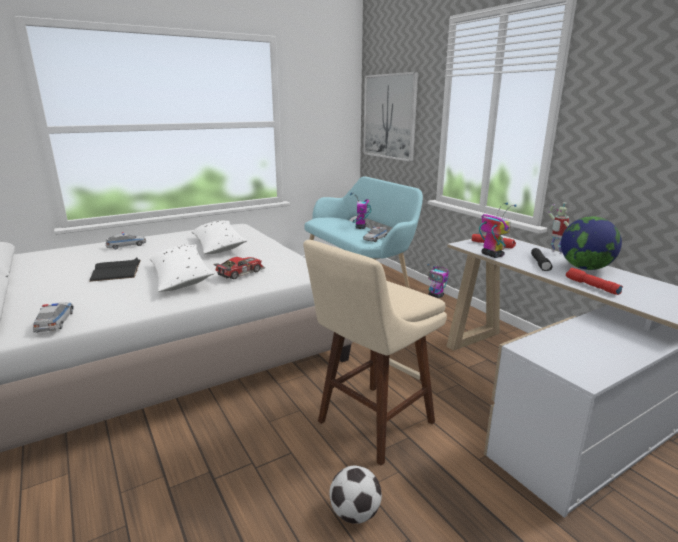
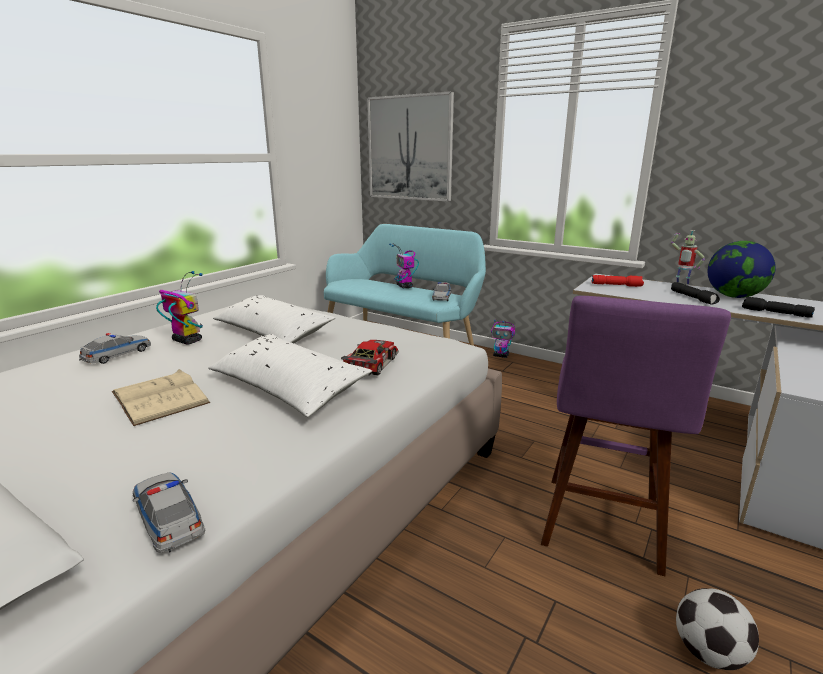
camera: 25 degrees left, 0 degrees up
black book [89,257,141,282] -> beige book [112,369,210,426]
beige stool [303,240,447,466] -> purple stool [541,296,731,576]
toy robot [479,202,517,258] -> toy robot moved to [156,271,203,345]
red flashlight [566,268,623,295] -> black flashlight [742,297,815,318]

